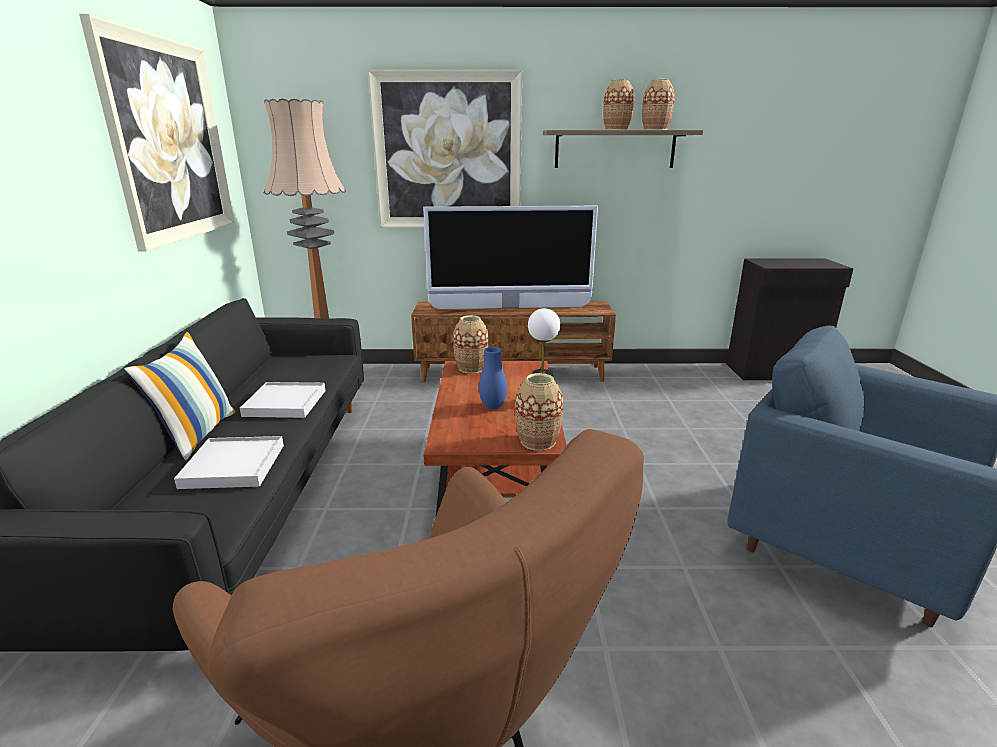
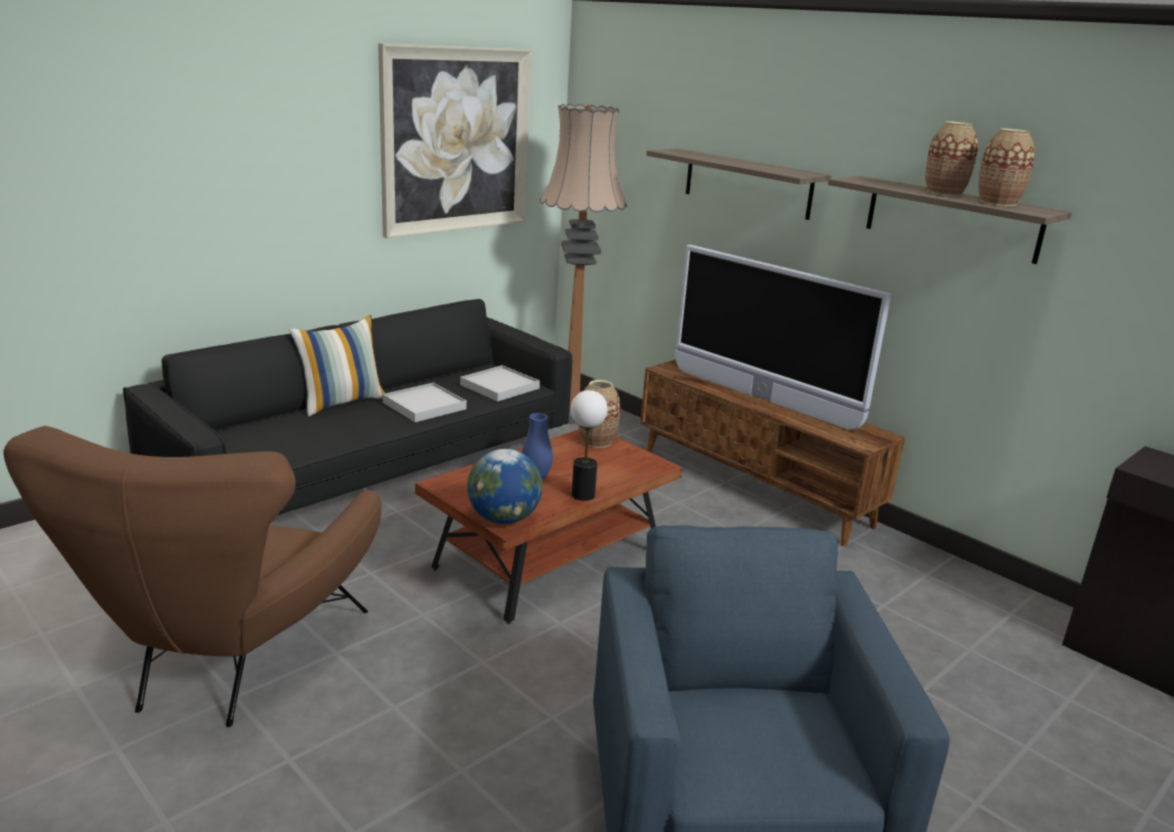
camera: 45 degrees right, 0 degrees up
white tray [174,436,284,489] -> white tray moved to [460,365,540,402]
picture [367,69,522,228] -> shelf [646,149,831,220]
vase [515,373,563,451] -> globe [467,449,543,524]

